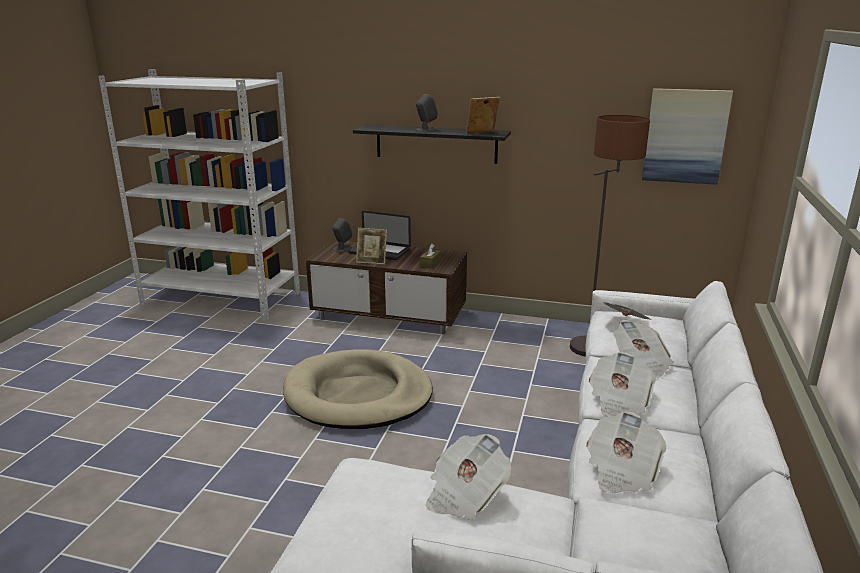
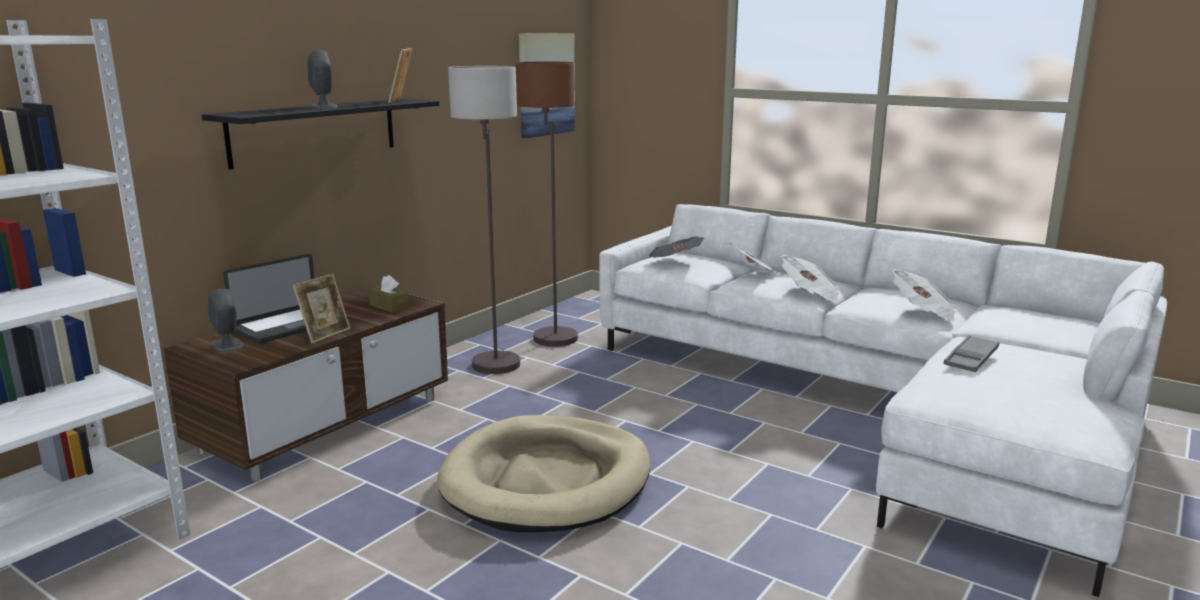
camera: 70 degrees left, 5 degrees down
newspaper [426,434,511,520] -> grey tray [943,335,999,372]
none -> grey floor lamp [448,66,520,374]

